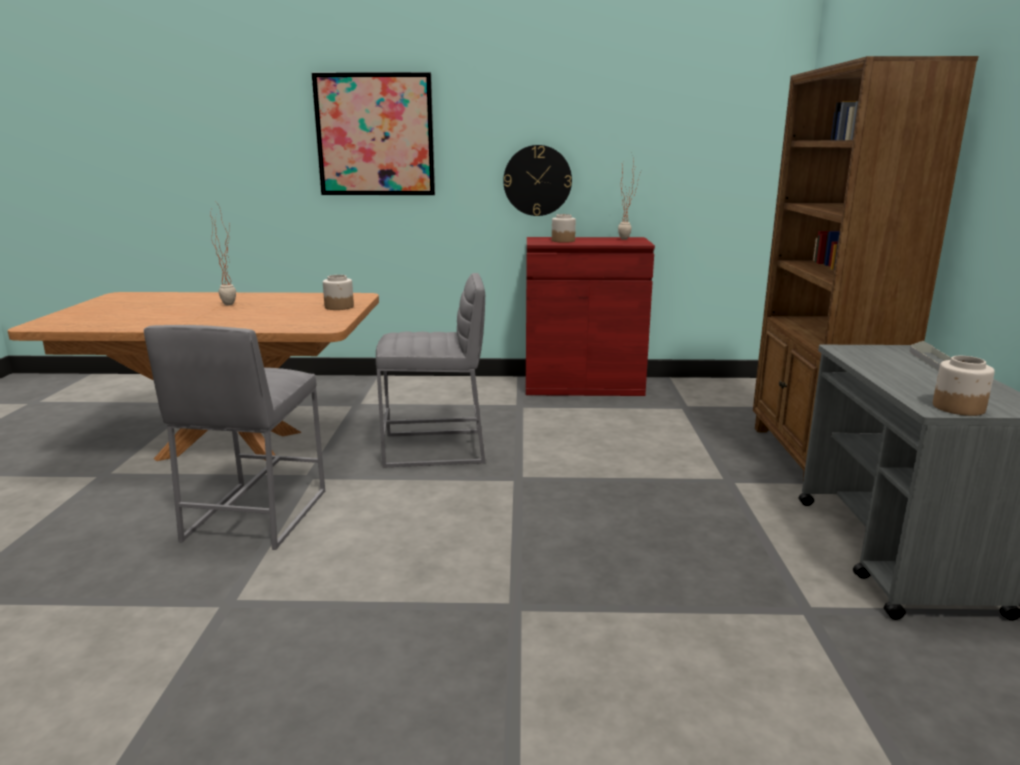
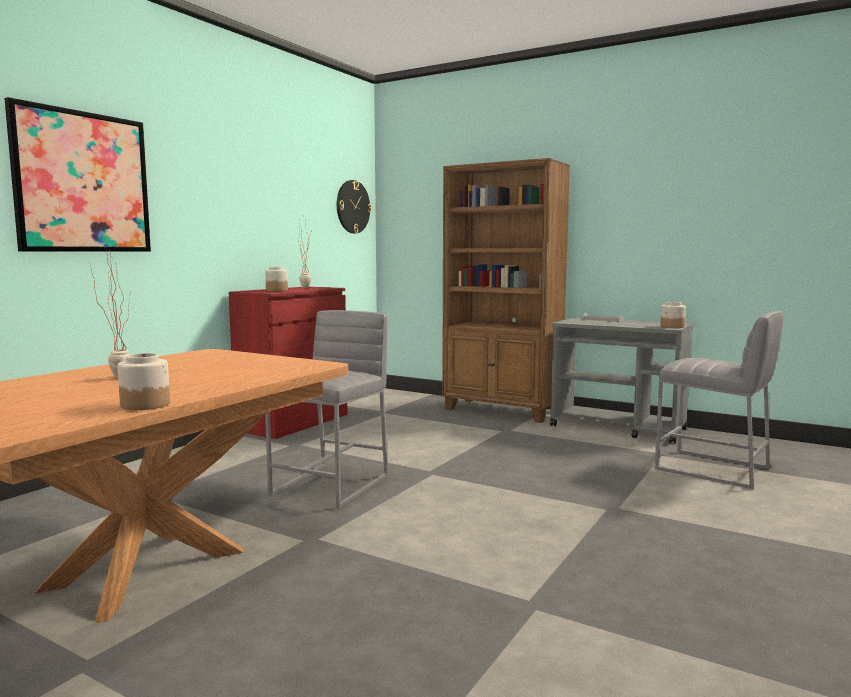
camera: 60 degrees left, 10 degrees down
grey stool [144,325,325,550] -> grey stool moved to [655,311,783,489]
jar [323,275,354,310] -> jar moved to [117,353,170,410]
wall clock [503,145,572,216] -> wall clock moved to [337,180,372,234]

